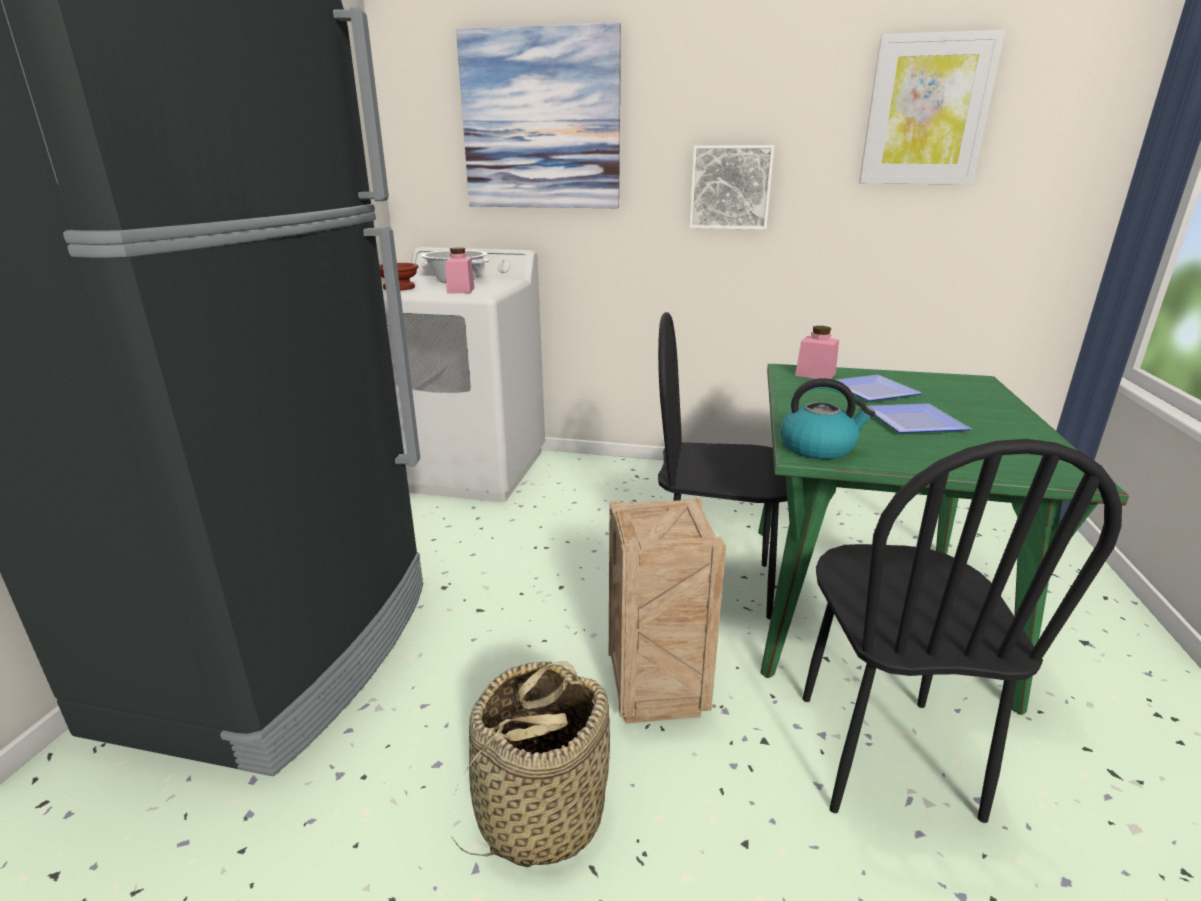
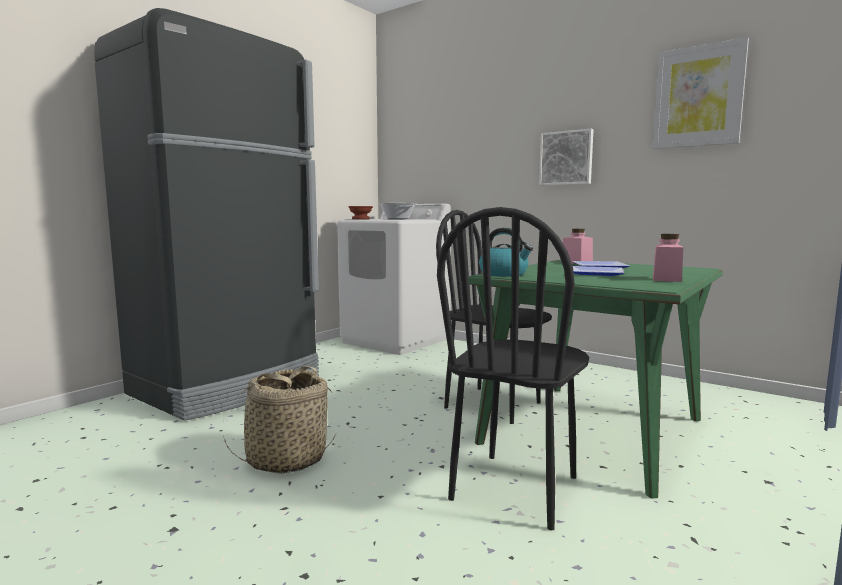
camera: 25 degrees right, 15 degrees down
pink jar [445,247,475,293] -> pink jar moved to [653,234,683,282]
picture [456,22,621,208] -> none
crate [609,498,726,724] -> none

